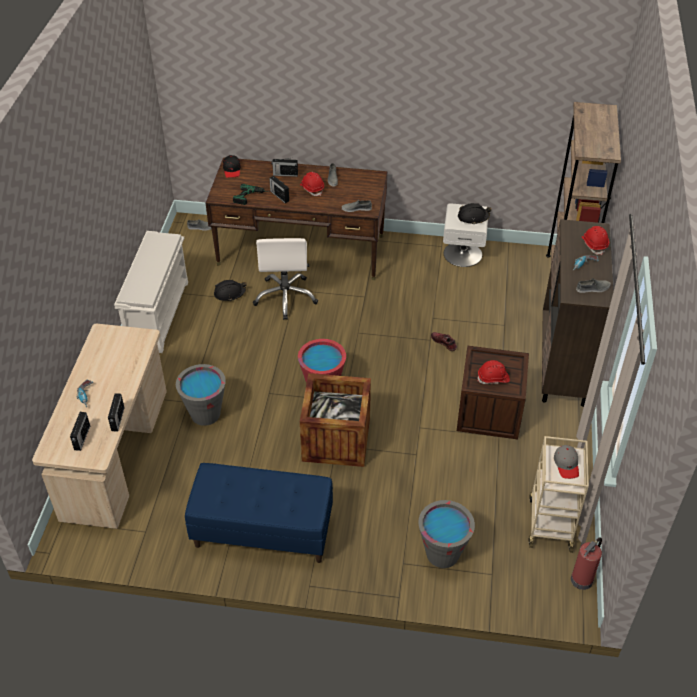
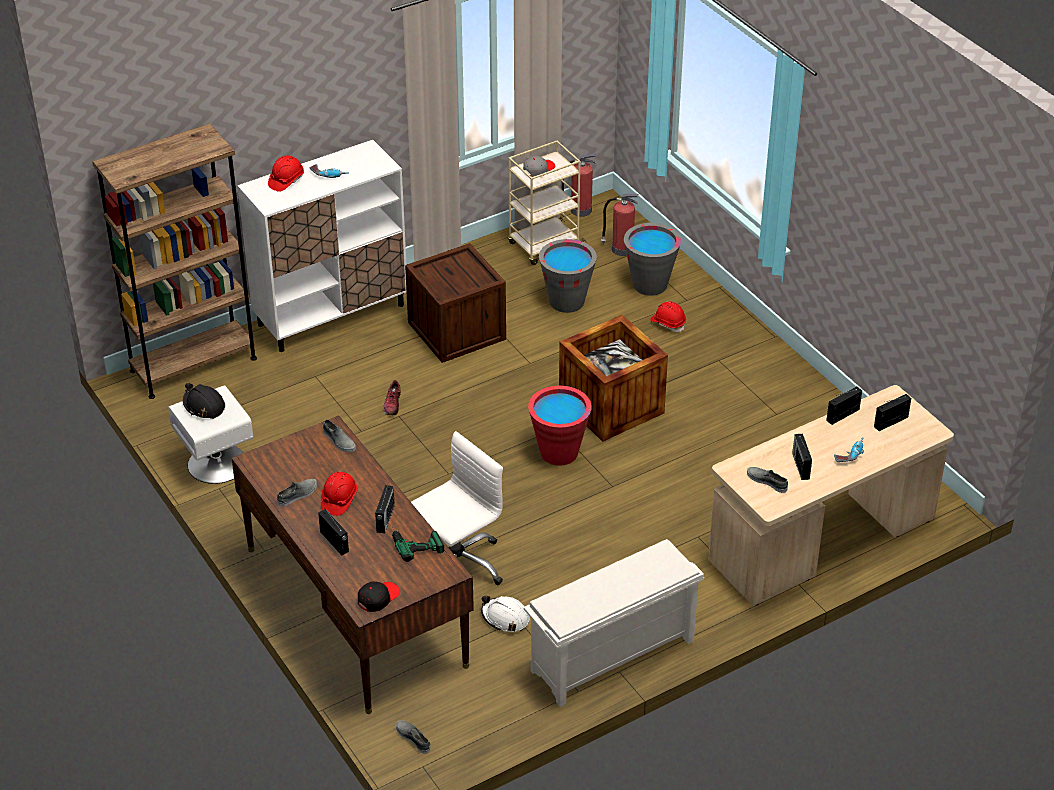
camera: 130 degrees left, 5 degrees down
grey bucket [176,364,226,426] -> grey bucket moved to [539,239,597,313]
blue bench [185,463,333,563] -> none
black hard hat [214,280,247,302] -> white hard hat [481,595,530,632]
red hard hat [477,360,510,384] -> red hard hat moved to [650,301,686,332]
brown cabinet [542,219,614,407] -> white cabinet [237,140,406,352]
grey shoe [576,278,611,293] -> grey shoe moved to [747,467,788,493]
none -> fire extinguisher [601,194,639,256]
none -> radio [792,433,812,480]

